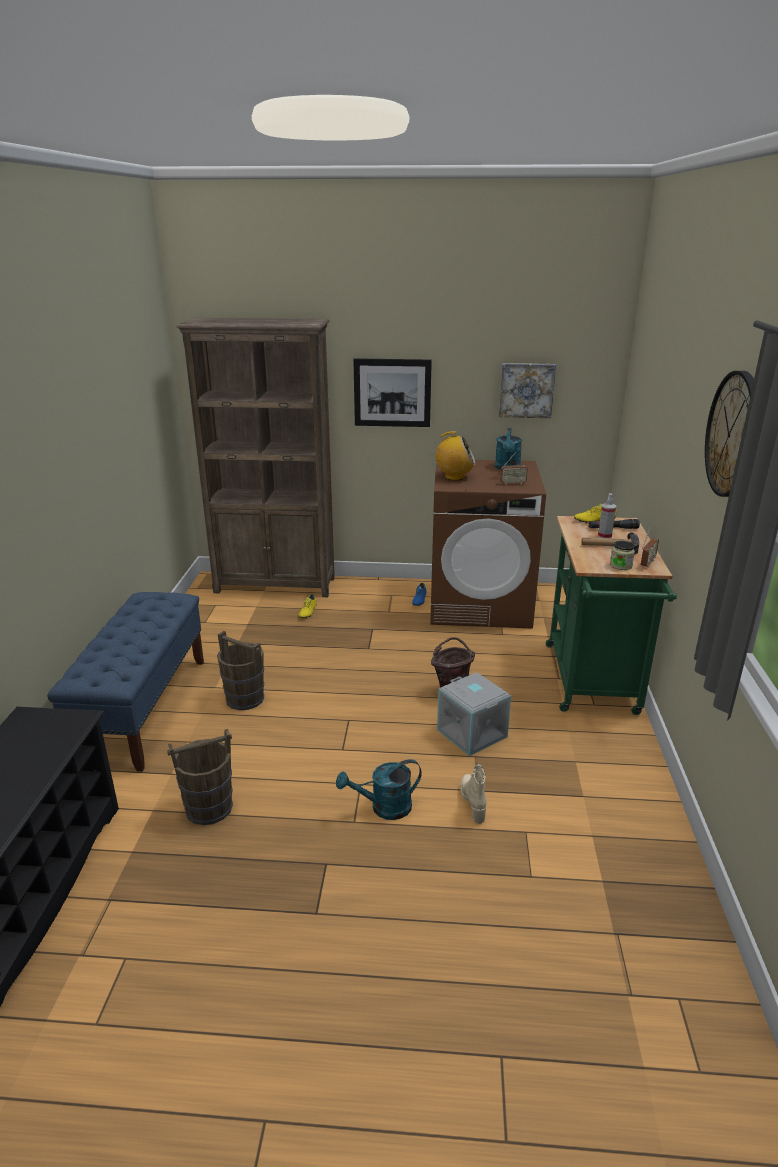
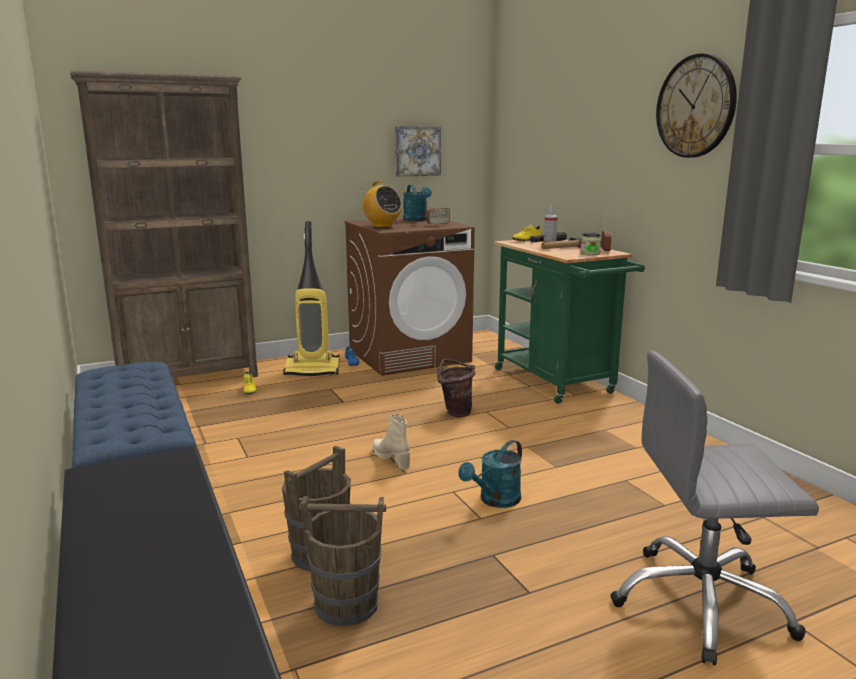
camera: 30 degrees left, 10 degrees down
brown bucket [217,631,264,710] -> brown bucket moved to [299,496,386,626]
picture [353,358,432,427] -> none
radio [436,431,475,480] -> radio turned 75 degrees clockwise [361,181,402,228]
grey storage box [437,672,511,756] -> none
beige boot [460,764,487,824] -> beige boot moved to [372,414,410,469]
none -> vacuum cleaner [283,221,340,376]
none -> grey office chair [610,351,819,665]

